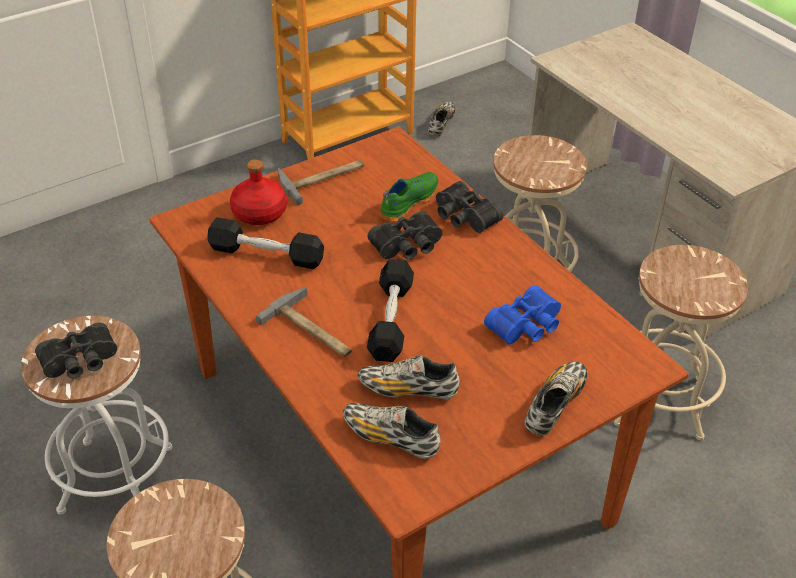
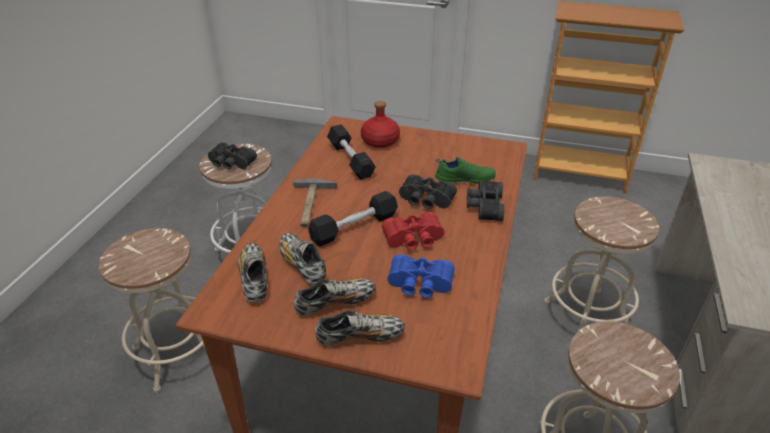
camera: 50 degrees right, 5 degrees down
hammer [278,160,364,205] -> none
shoe [428,102,455,136] -> shoe moved to [294,278,376,317]
none -> red binoculars [382,212,445,250]

